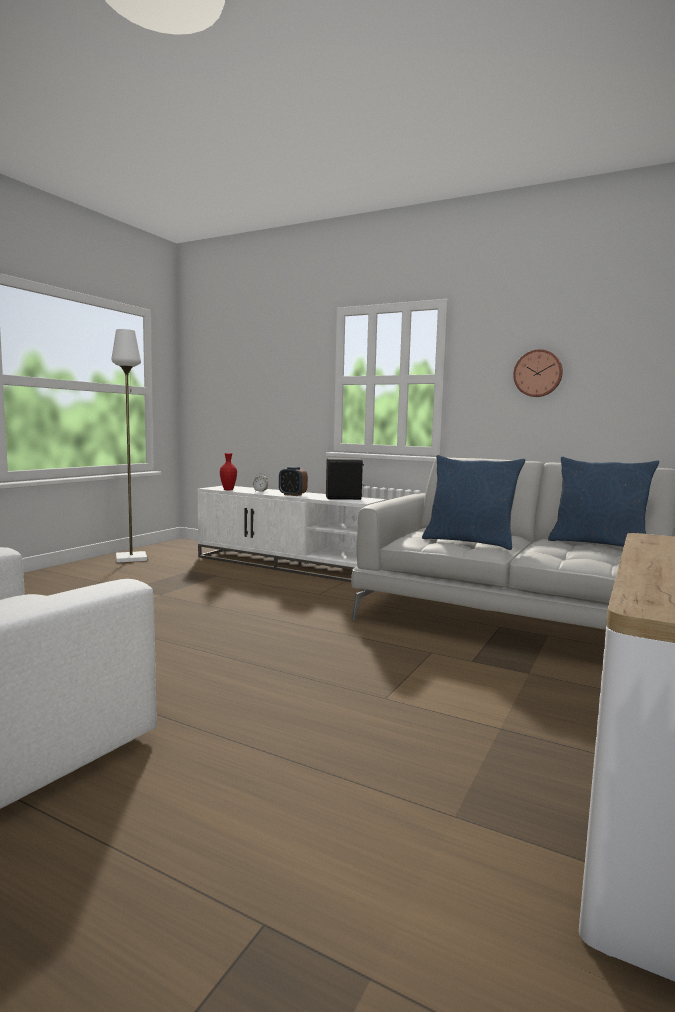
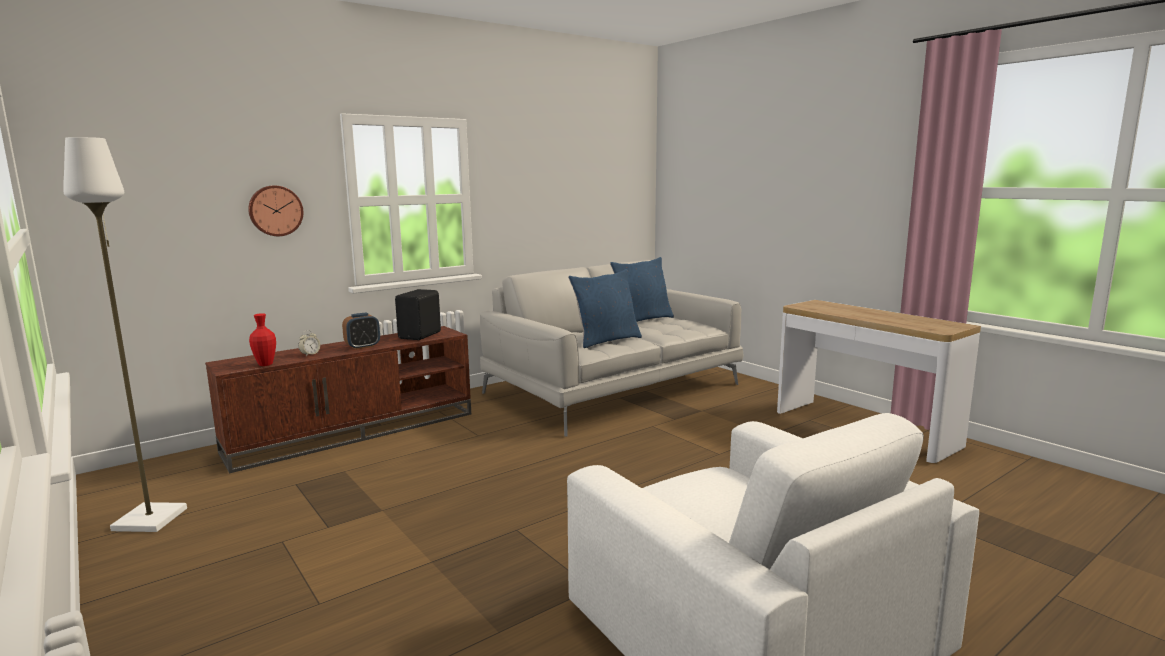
camera: 65 degrees left, 5 degrees up
white tv stand [198,486,387,582] -> brown tv stand [205,326,471,473]
wall clock [513,349,563,397] -> wall clock moved to [248,186,303,236]

